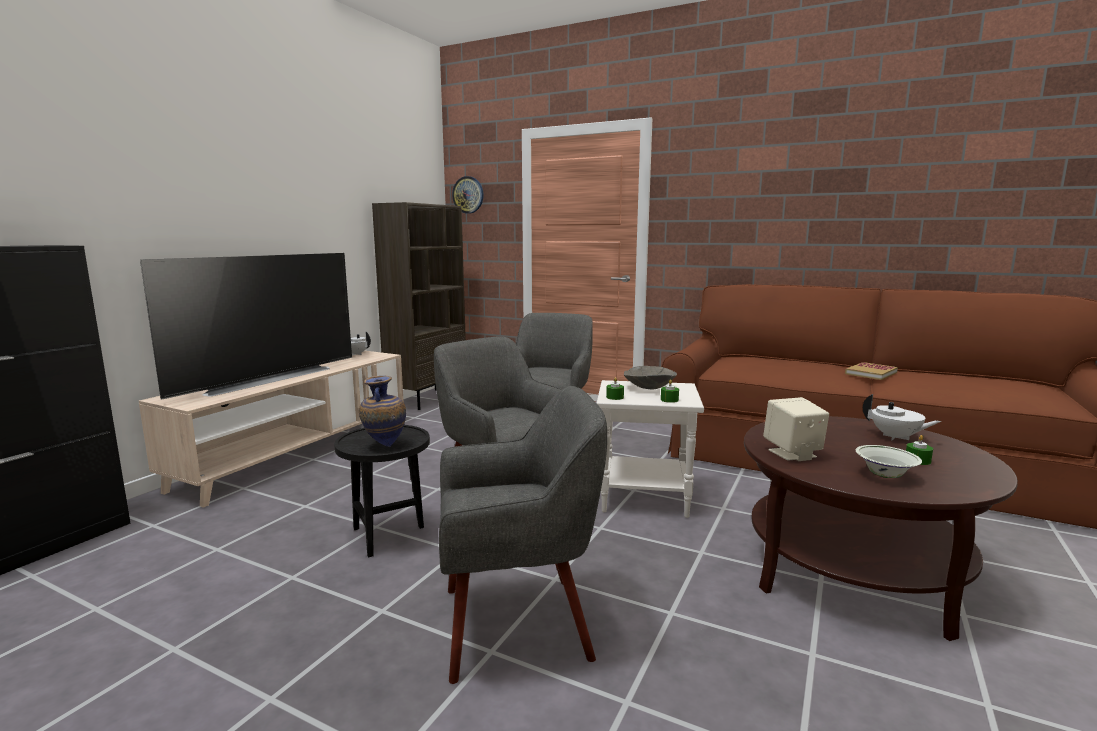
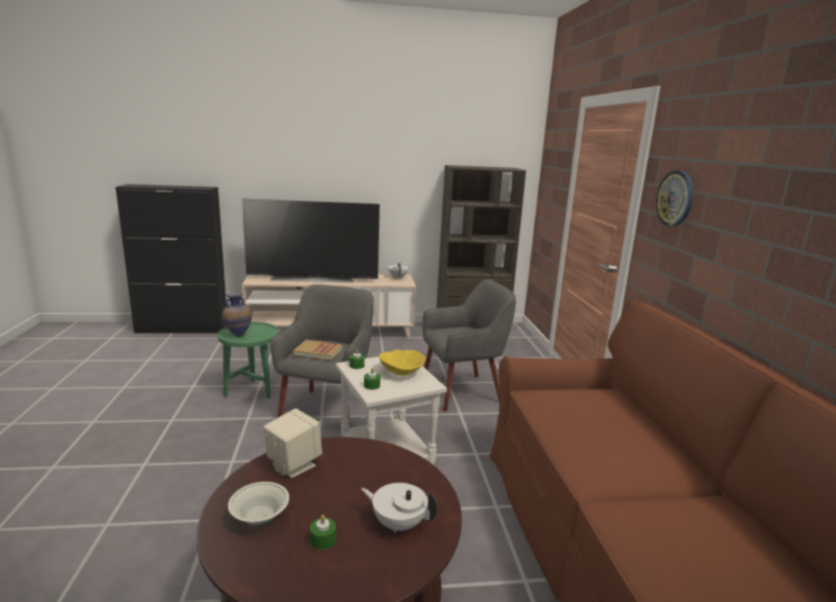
camera: 55 degrees right, 5 degrees up
black side table [334,425,430,557] -> green side table [218,322,279,399]
grey armchair [439,386,607,684] -> none
wall clock [452,176,484,214] -> wall clock moved to [656,170,693,226]
grey bowl [624,366,677,389] -> yellow bowl [379,350,425,375]
book [845,362,898,380] -> book moved to [293,340,343,361]
white teapot [863,394,941,441] -> white teapot turned 105 degrees clockwise [361,483,438,533]

